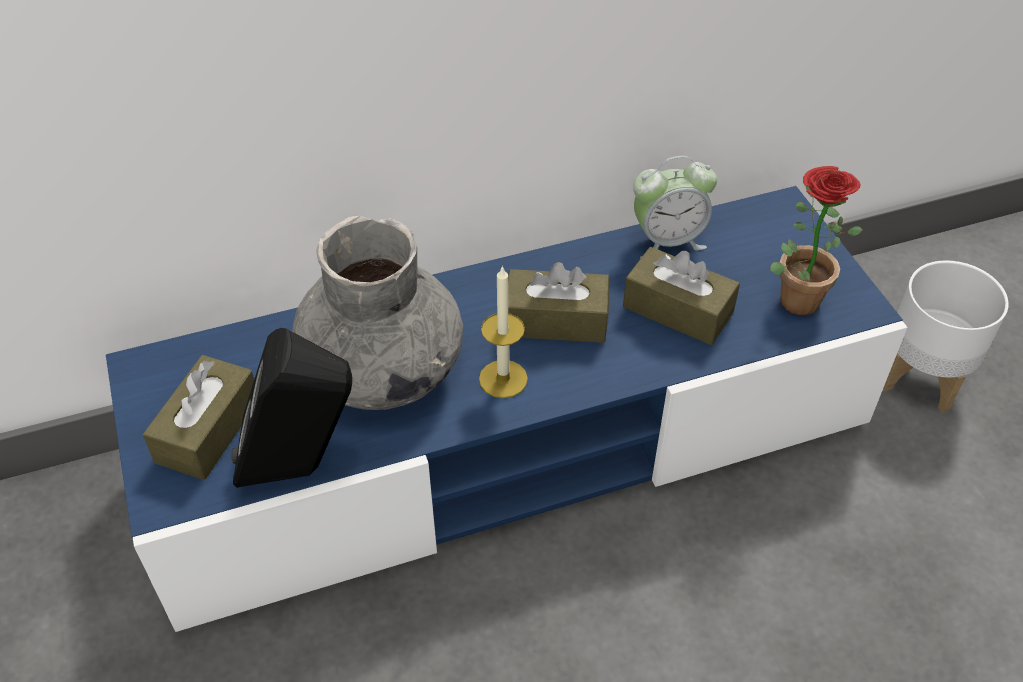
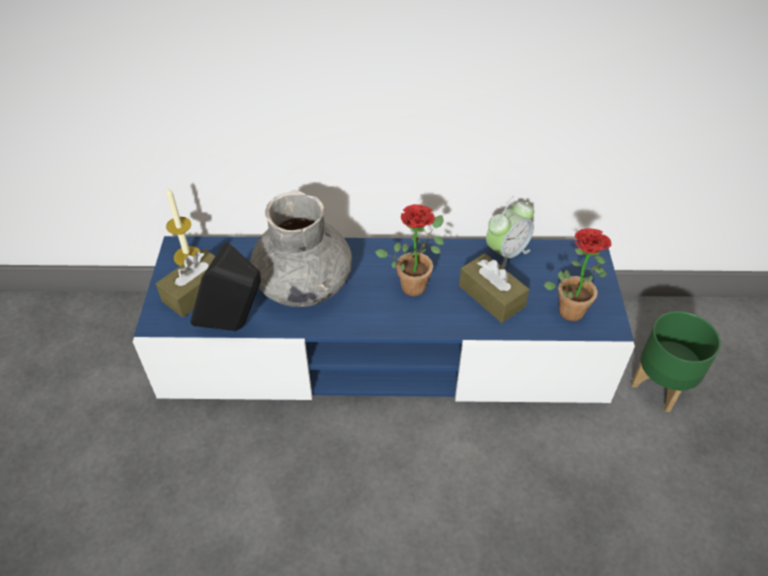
camera: 20 degrees right, 0 degrees up
candle [479,265,528,398] -> candle moved to [166,188,201,266]
brown tissue box [508,262,609,343] -> potted plant [375,204,444,296]
alarm clock [633,156,717,258] -> alarm clock turned 45 degrees counterclockwise [486,200,534,268]
white planter [883,260,1009,413] -> green planter [631,311,721,412]

